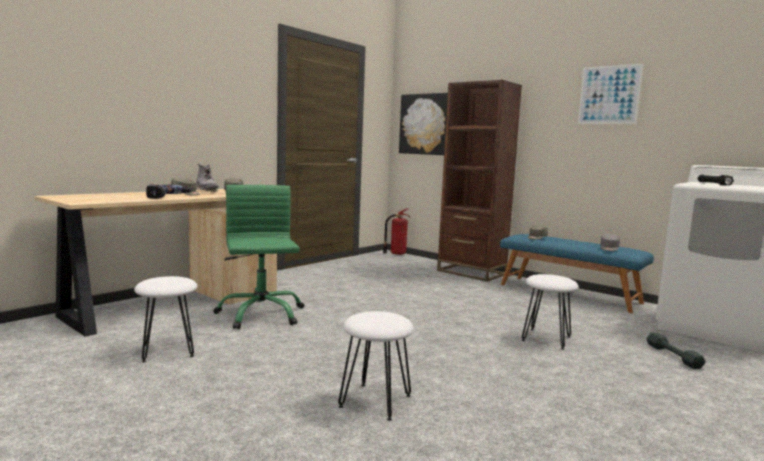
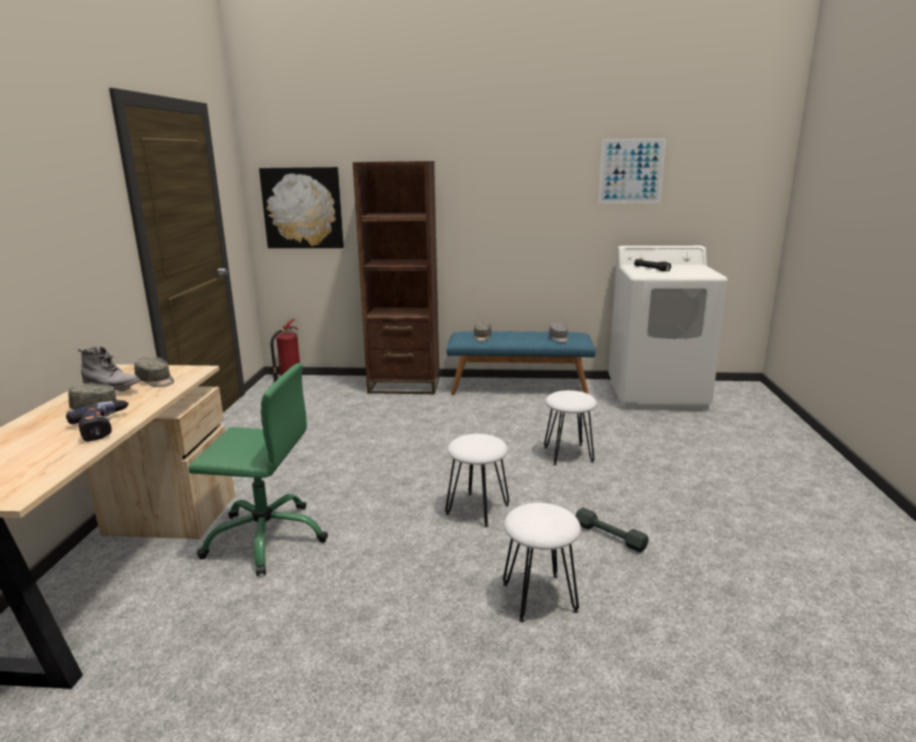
camera: 35 degrees left, 10 degrees up
white stool [134,276,197,363] -> white stool moved to [445,434,509,527]
green office chair [213,185,304,329] -> green office chair turned 150 degrees clockwise [188,363,328,576]
picture [578,63,643,124] -> picture moved to [599,138,666,203]
grey dumbbell [646,332,705,369] -> grey dumbbell moved to [575,507,649,553]

